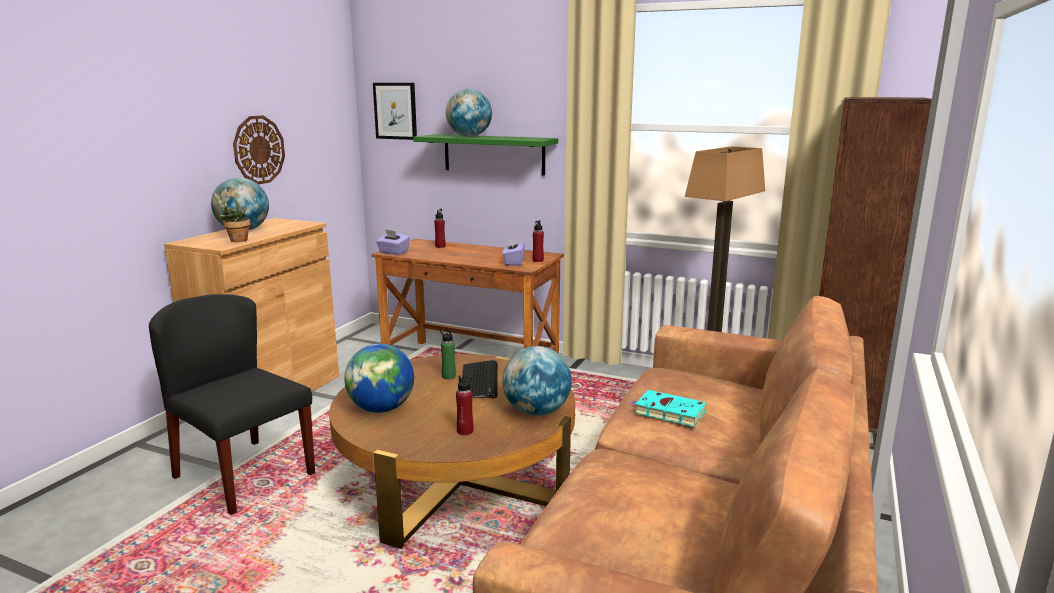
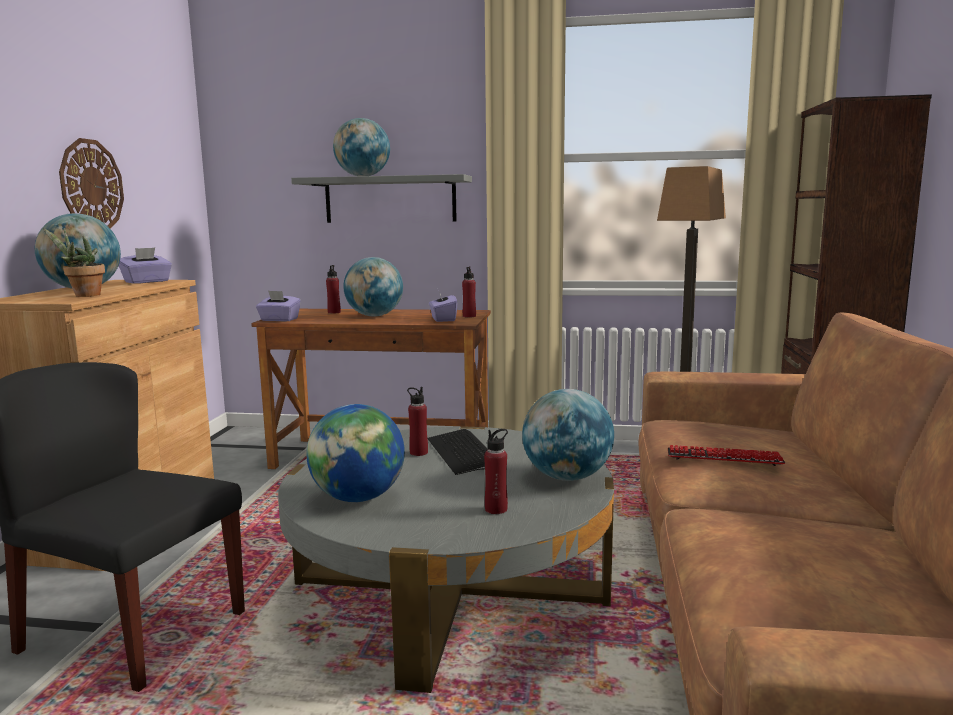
camera: 15 degrees left, 5 degrees down
brown coffee table [329,354,575,549] -> grey coffee table [278,426,614,693]
picture [373,83,417,140] -> none
green shelf [413,134,558,176] -> grey shelf [291,174,472,223]
green bottle [440,329,456,379] -> red bottle [407,387,428,456]
turquoise book [632,390,706,427] -> keyboard [668,445,785,466]
none -> purple tissue box [119,247,172,284]
none -> globe [343,257,403,317]

